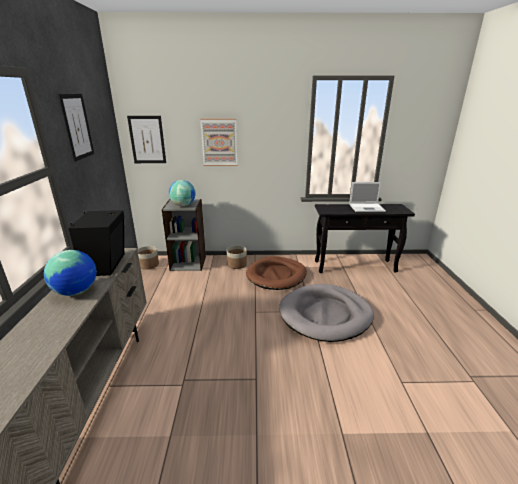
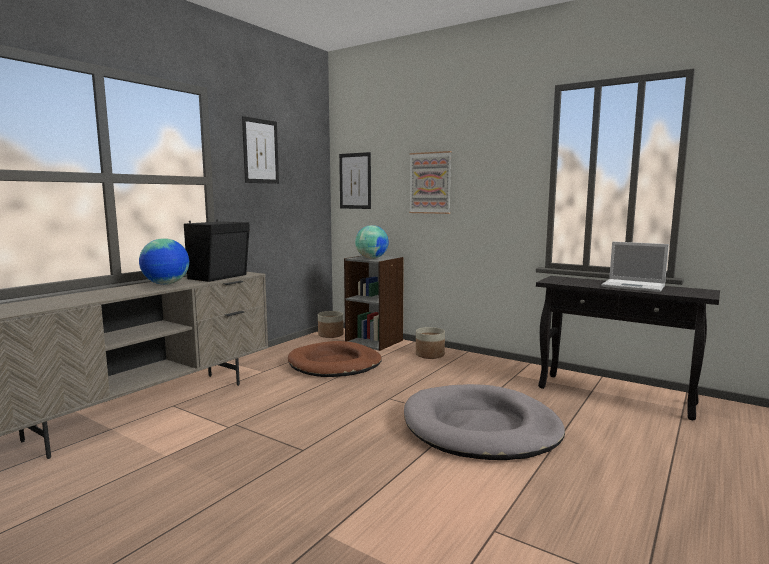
camera: 35 degrees right, 15 degrees down
brown dog bed [246,256,307,290] -> brown dog bed moved to [288,341,382,377]

